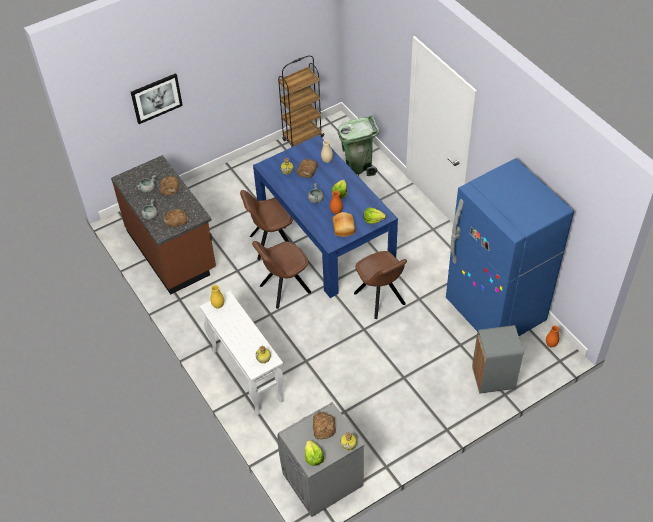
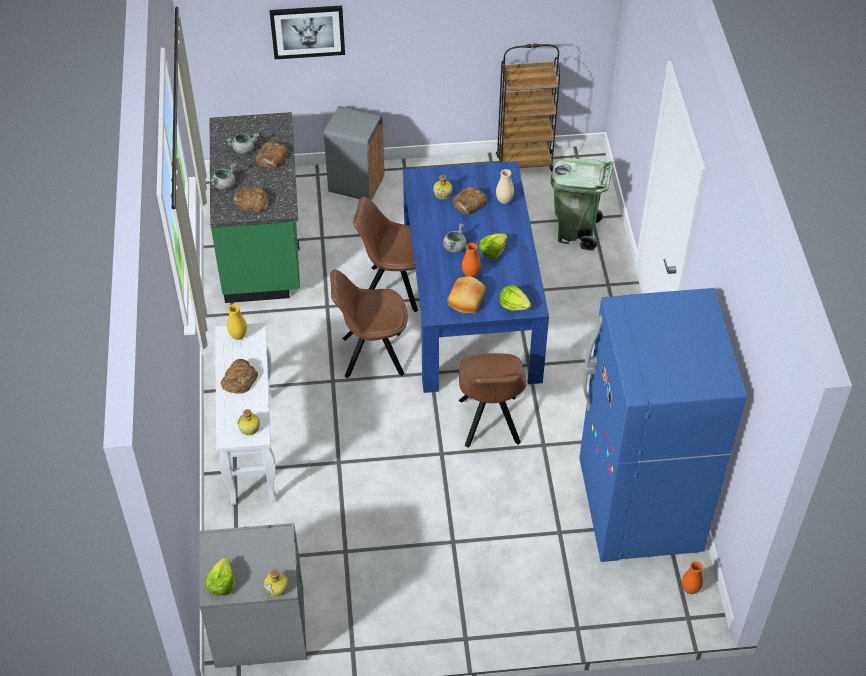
camera: 25 degrees right, 0 degrees up
brown counter [111,155,216,295] -> green counter [210,112,300,303]
bread [313,412,336,439] -> bread moved to [221,359,258,394]
grey trash can [472,325,523,394] -> grey trash can moved to [324,106,384,201]

